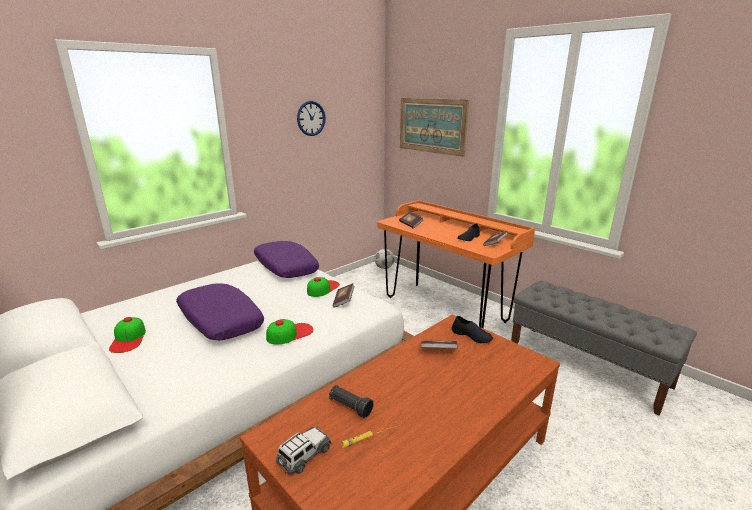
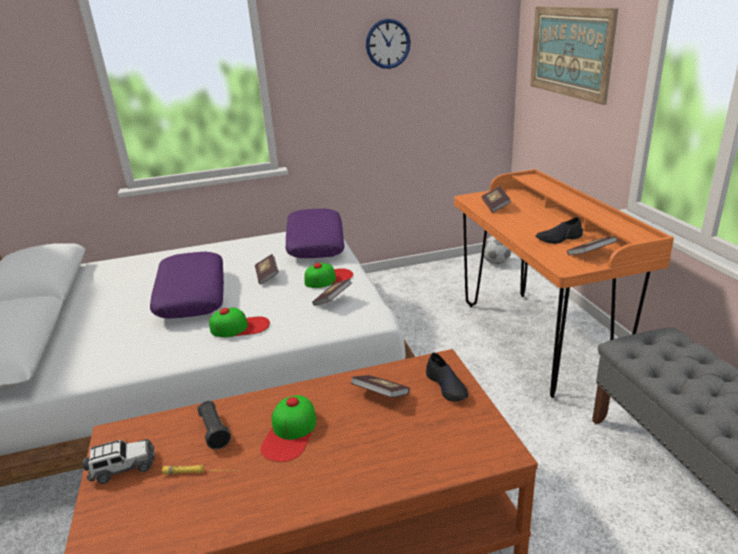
camera: 30 degrees right, 5 degrees up
cap [109,317,146,353] -> cap moved to [260,395,316,462]
none -> book [255,254,279,285]

